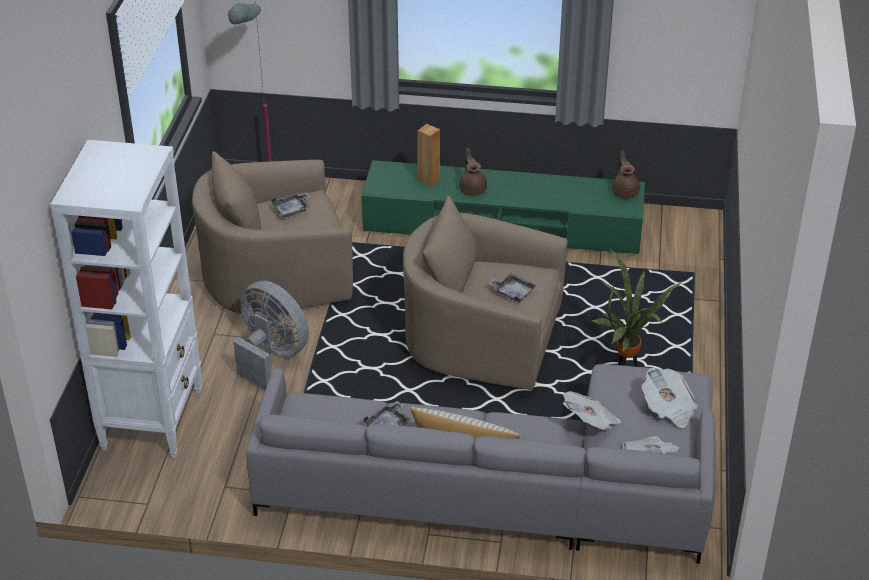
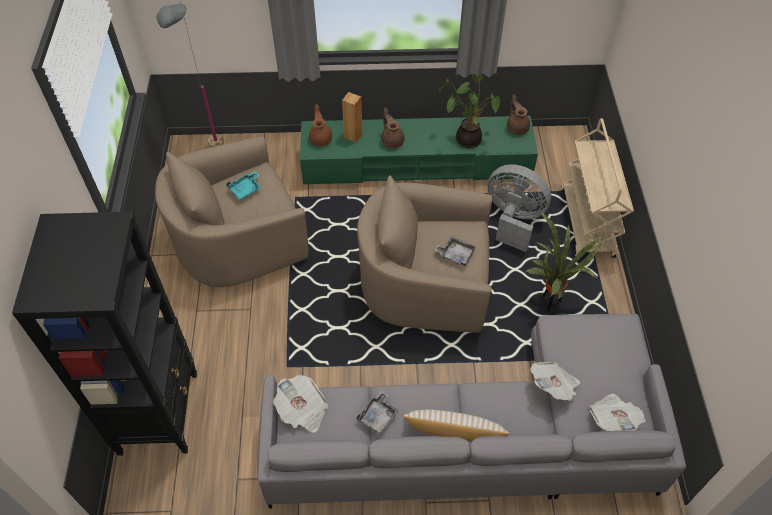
camera: 10 degrees left, 15 degrees up
white bookcase [50,140,202,458] -> black bookcase [12,212,197,456]
grey fan [233,281,309,390] -> grey fan moved to [487,164,551,252]
grey tray [271,193,310,218] -> turquoise tray [226,171,262,200]
newspaper [642,367,698,428] -> newspaper moved to [273,375,328,433]
none -> brown teapot [309,104,332,146]
none -> potted plant [439,74,500,148]
none -> beige cart [561,119,634,258]

